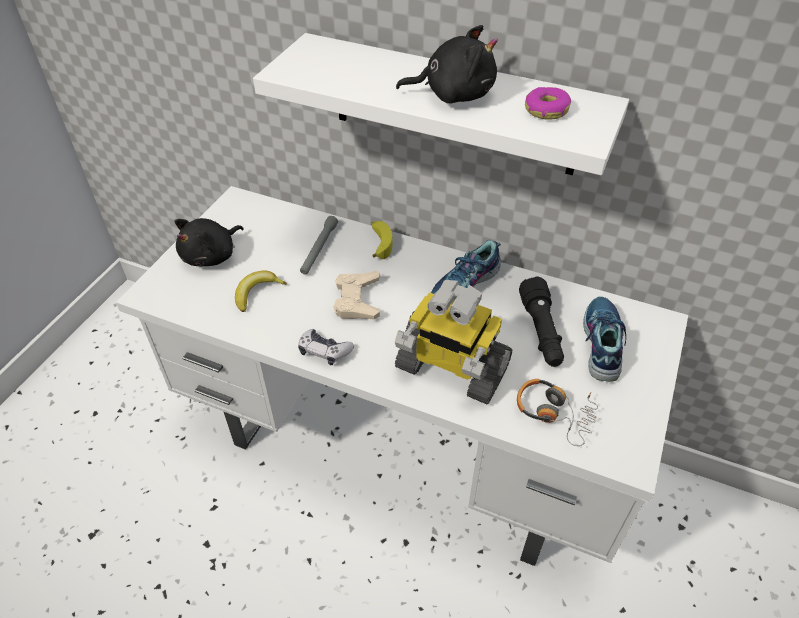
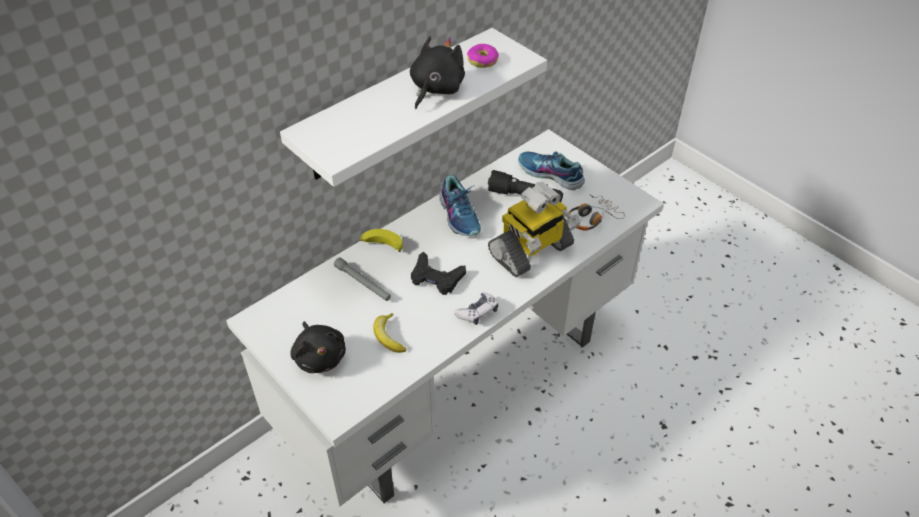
camera: 65 degrees left, 0 degrees up
beige game controller [333,271,380,319] -> black game controller [411,252,466,295]

